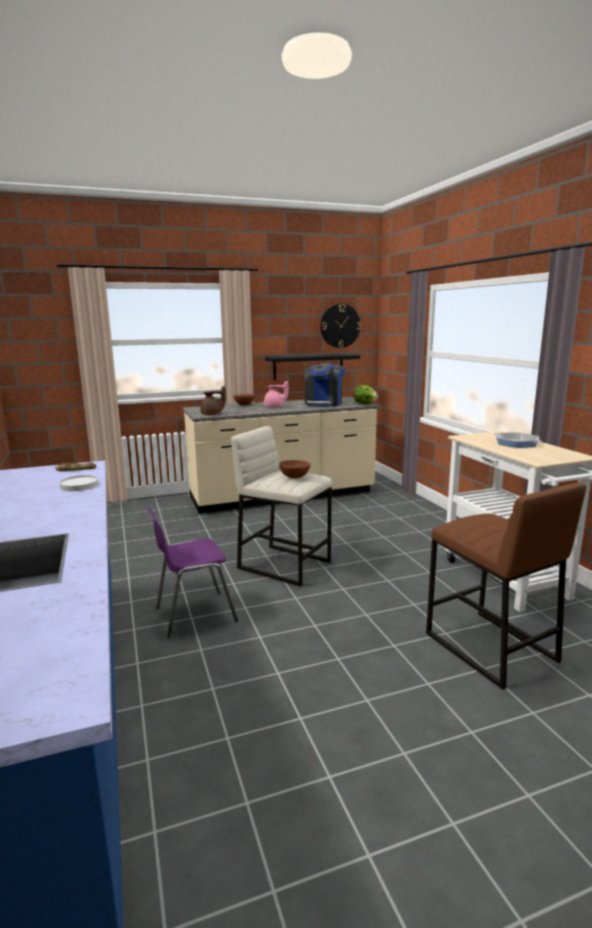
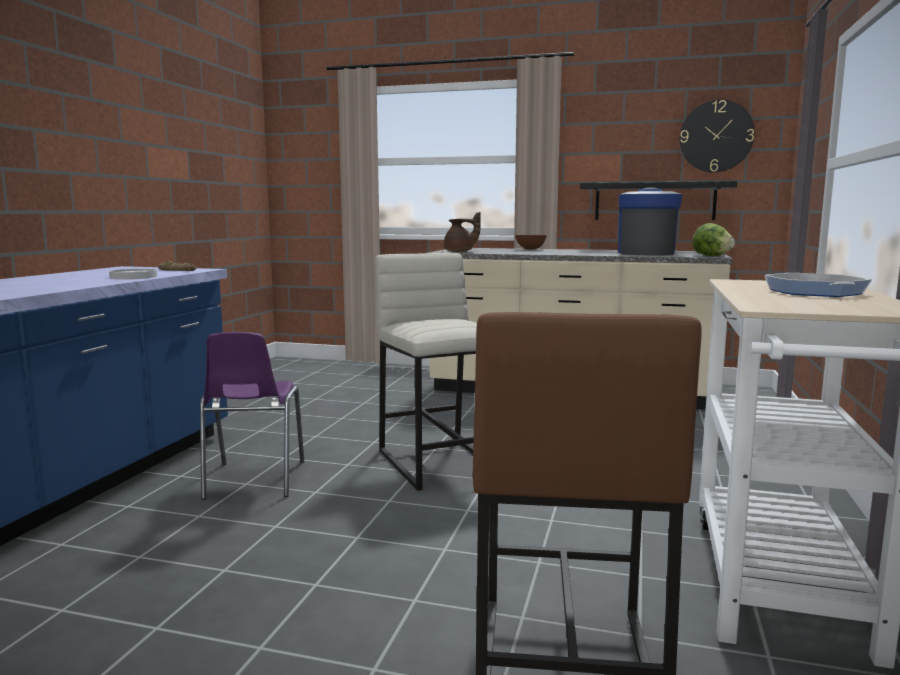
camera: 35 degrees right, 5 degrees down
purple chair [146,507,238,638] -> purple chair turned 105 degrees counterclockwise [200,332,304,500]
pink teapot [264,380,288,407] -> none
brown bowl [279,460,311,478] -> none
coffee machine [305,363,345,407] -> coffee machine turned 135 degrees clockwise [618,187,682,255]

